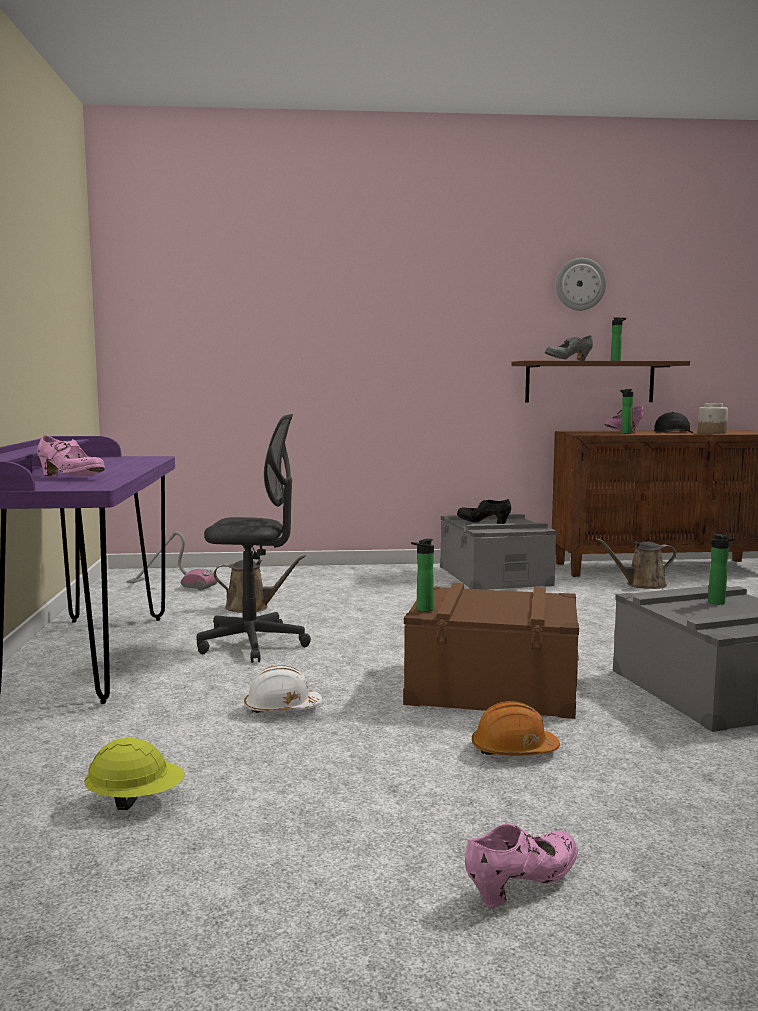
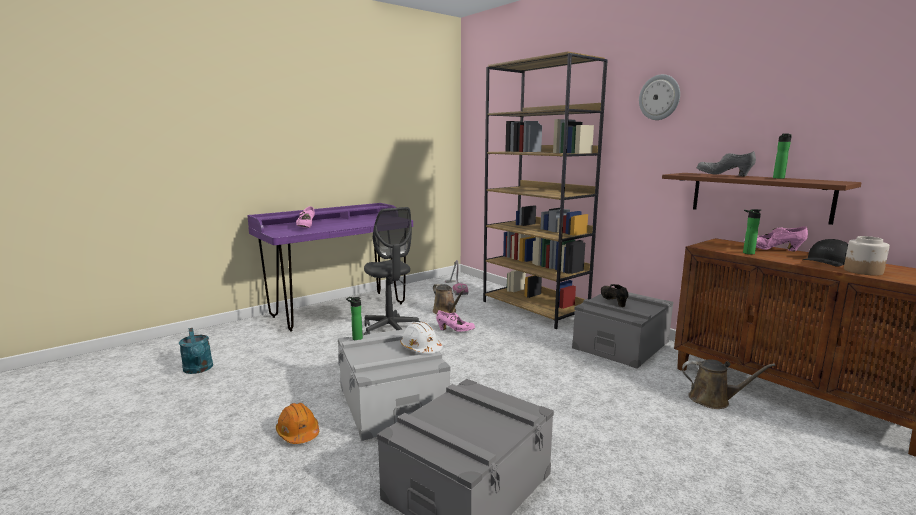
camera: 55 degrees right, 5 degrees up
yellow hard hat [84,737,185,810] -> turquoise watering can [179,328,213,374]
white hard hat [244,665,323,713] -> white hard hat moved to [400,322,443,354]
brown storage box [403,583,579,719] -> grey storage box [338,329,451,441]
pink shoe [465,824,578,908] -> pink shoe moved to [436,310,475,332]
wall clock [556,258,606,311] -> wall clock moved to [639,74,680,120]
brown watering can [596,538,676,589] -> brown watering can turned 150 degrees clockwise [682,359,775,409]
bottle [708,534,735,605] -> none
none -> brown bookcase [483,51,608,329]

